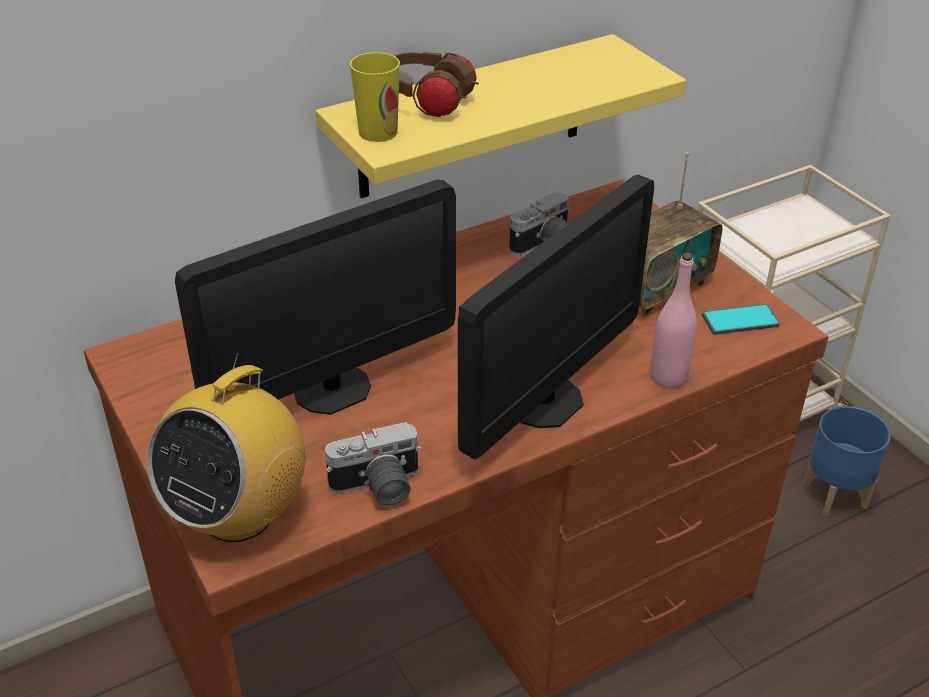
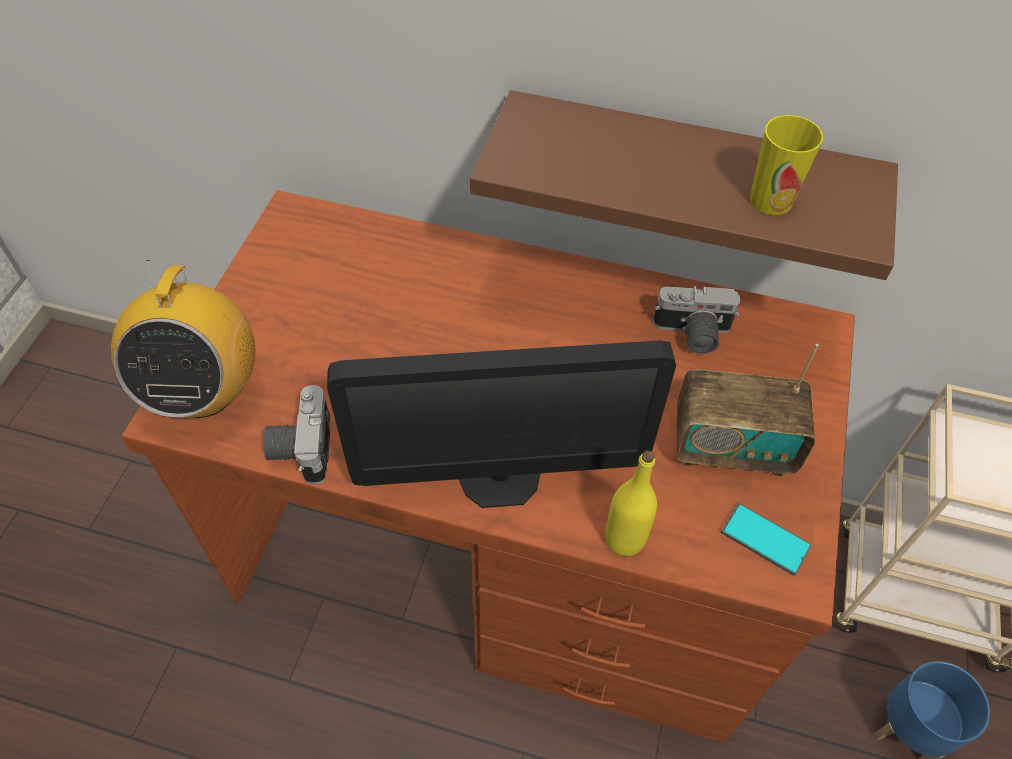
camera: 45 degrees right, 15 degrees up
radio [147,353,305,542] -> radio turned 75 degrees counterclockwise [111,260,256,418]
monitor [175,180,456,415] -> none
yellow shelf [315,34,686,198] -> brown shelf [470,90,898,280]
camera [325,422,422,506] -> camera turned 60 degrees clockwise [263,385,330,485]
cup [350,52,400,142] -> cup moved to [750,115,823,215]
brown headphones [394,52,479,117] -> none
pink bottle [651,253,697,388] -> yellow bottle [605,451,657,556]

